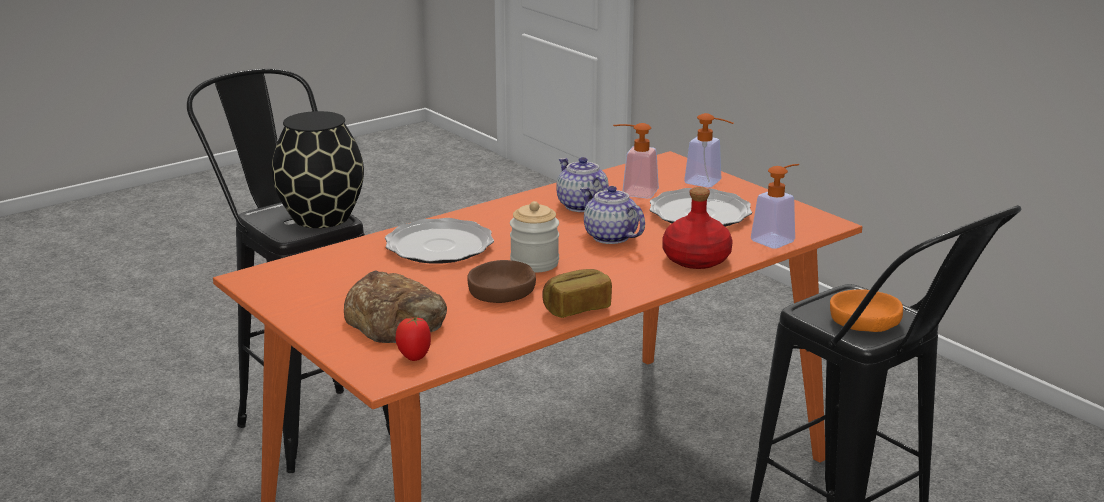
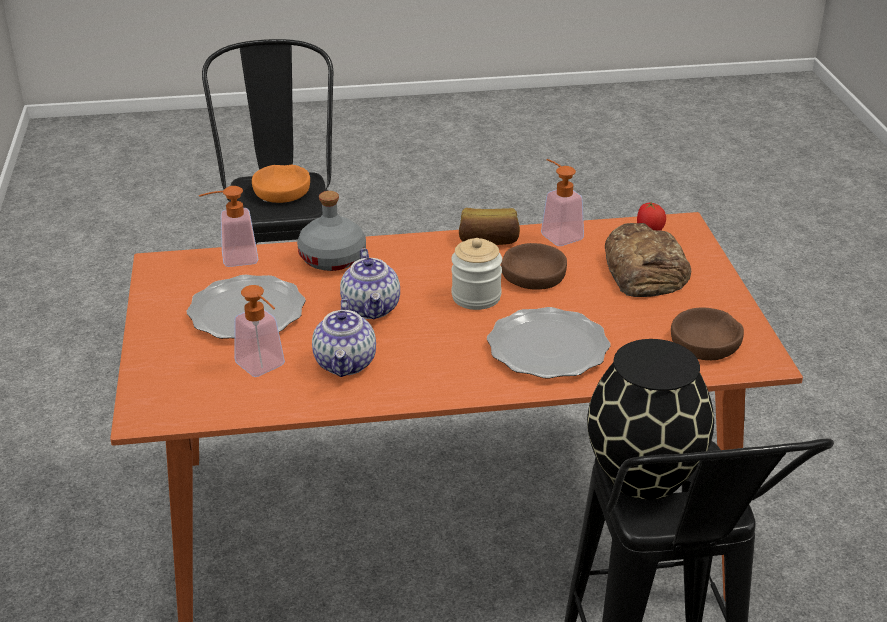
camera: 150 degrees left, 10 degrees up
red bottle [662,187,732,269] -> grey bottle [297,191,366,271]
soap dispenser [684,113,733,188] -> soap dispenser moved to [541,159,584,246]
none -> brown bowl [671,307,744,360]

